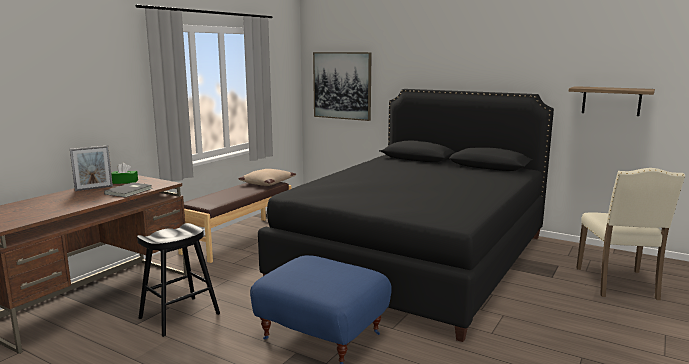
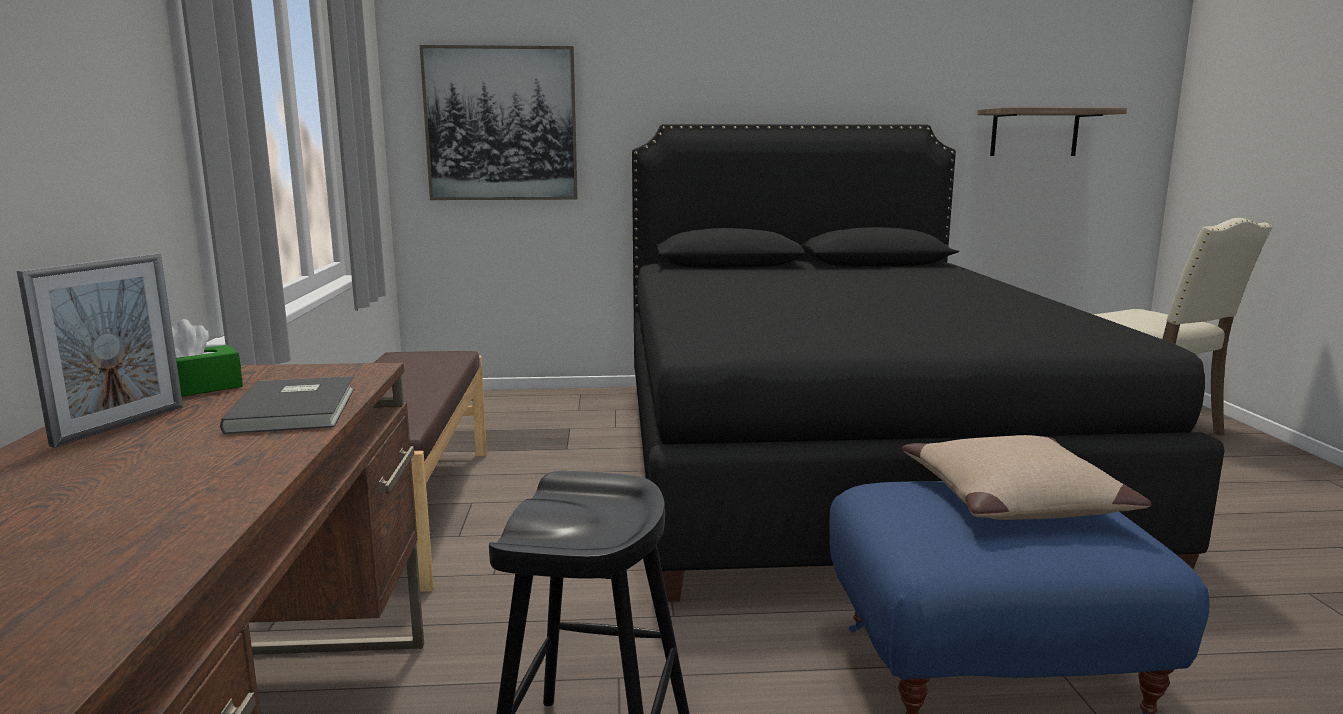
camera: 35 degrees left, 0 degrees up
beige pillow [239,169,296,186] -> beige pillow moved to [902,435,1152,520]

